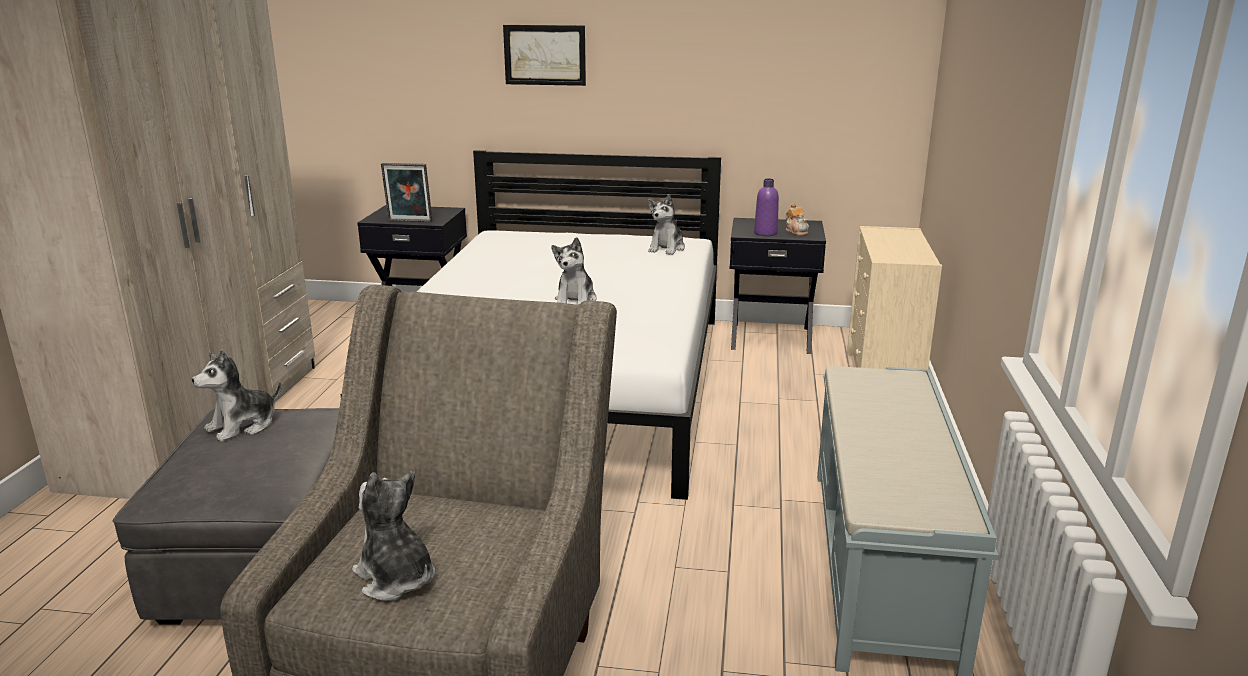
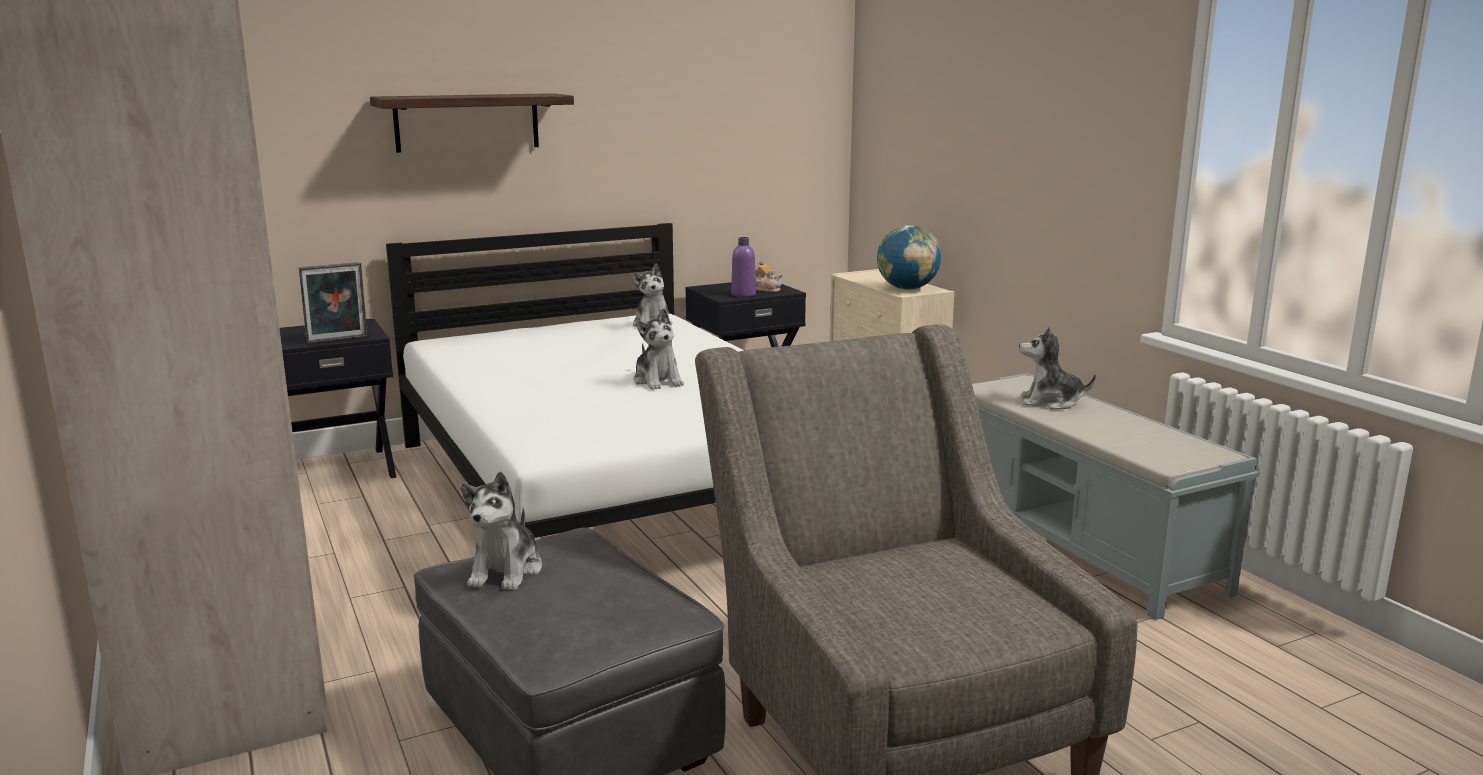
camera: 35 degrees left, 5 degrees down
plush toy [352,471,435,601] -> plush toy moved to [1019,326,1096,410]
picture [503,25,586,86] -> shelf [370,93,574,153]
none -> globe [877,225,941,290]

